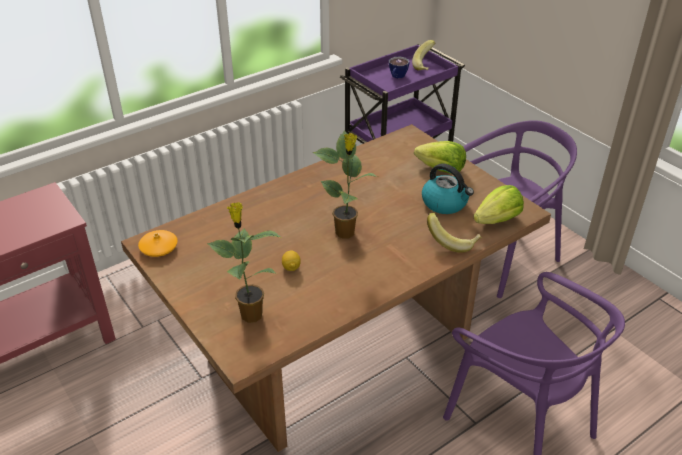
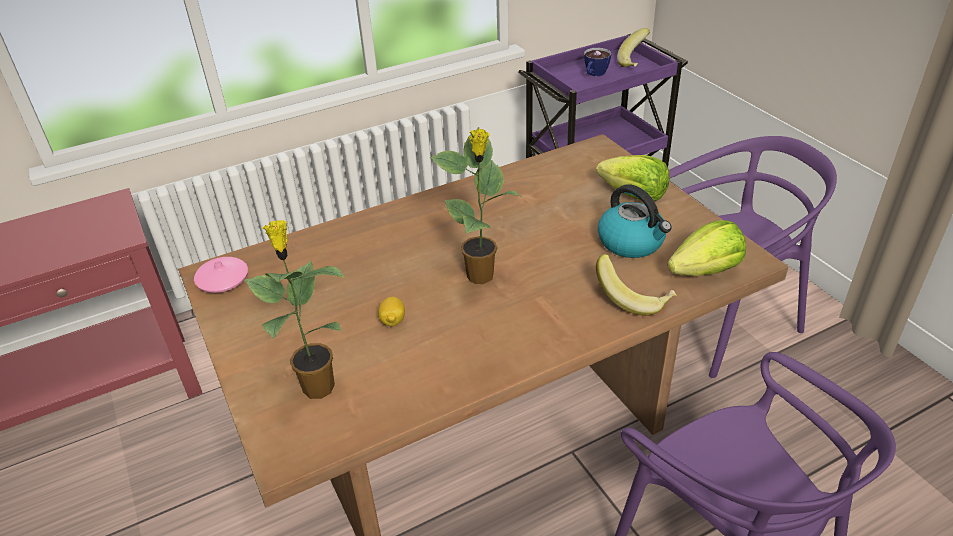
camera: 10 degrees right, 0 degrees up
orange vase [138,230,178,257] -> pink vase [194,257,248,293]

